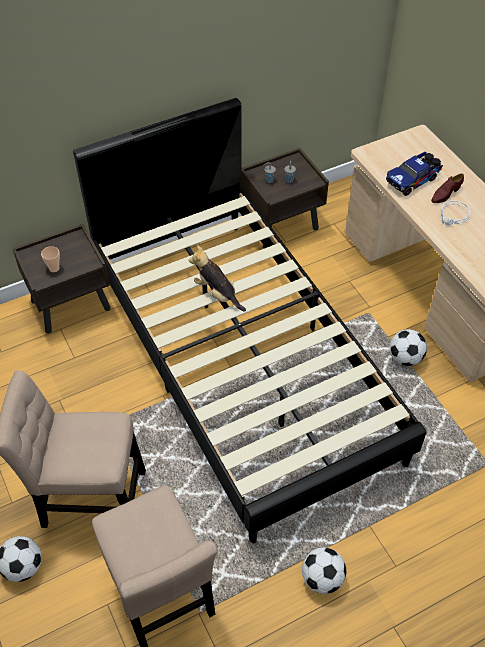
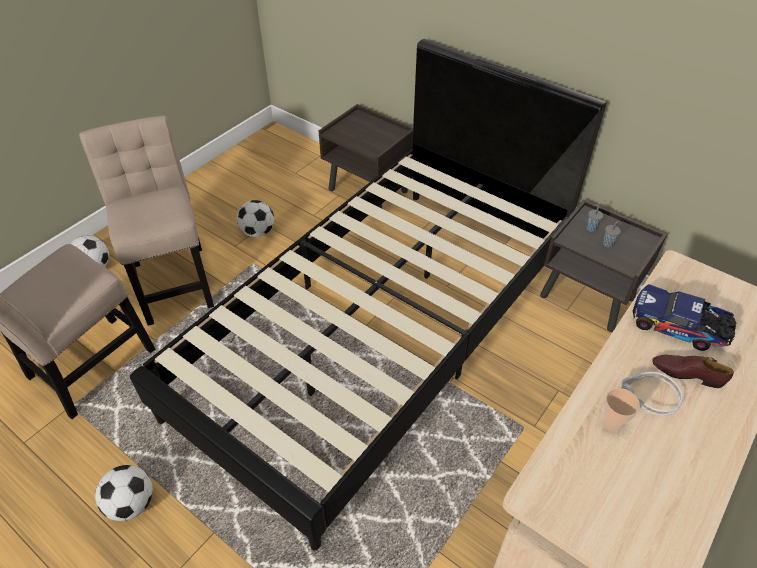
camera: 65 degrees right, 5 degrees down
cup [41,246,60,272] -> cup moved to [602,388,640,432]
plush toy [188,245,246,312] -> none
football [389,329,427,366] -> football moved to [237,200,274,237]

